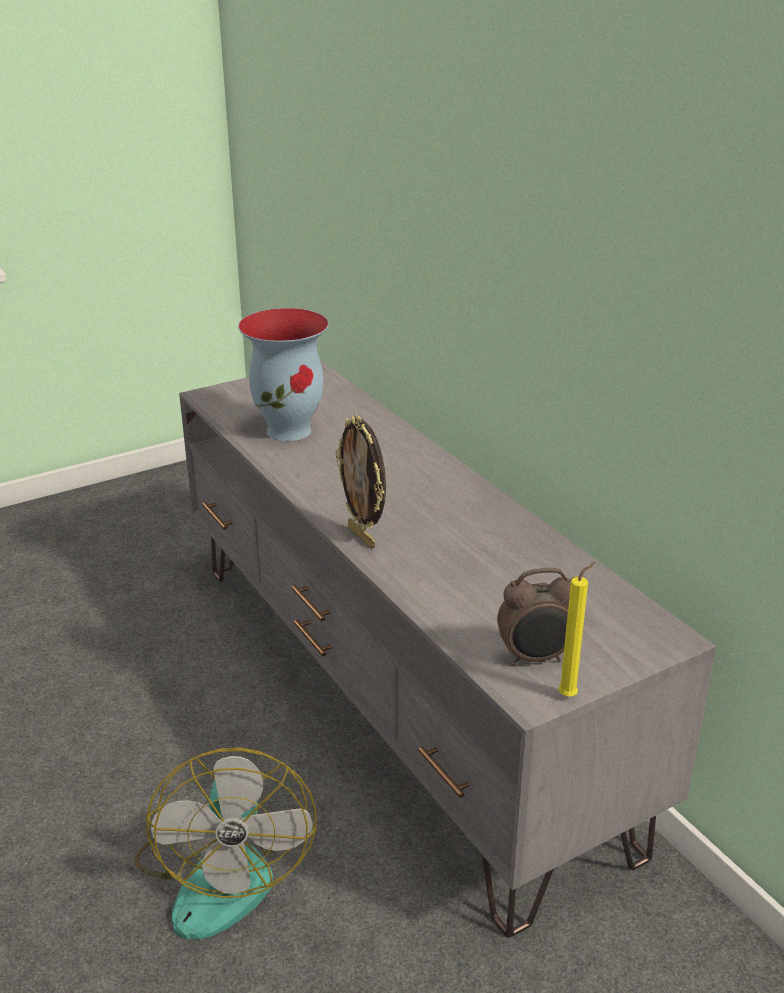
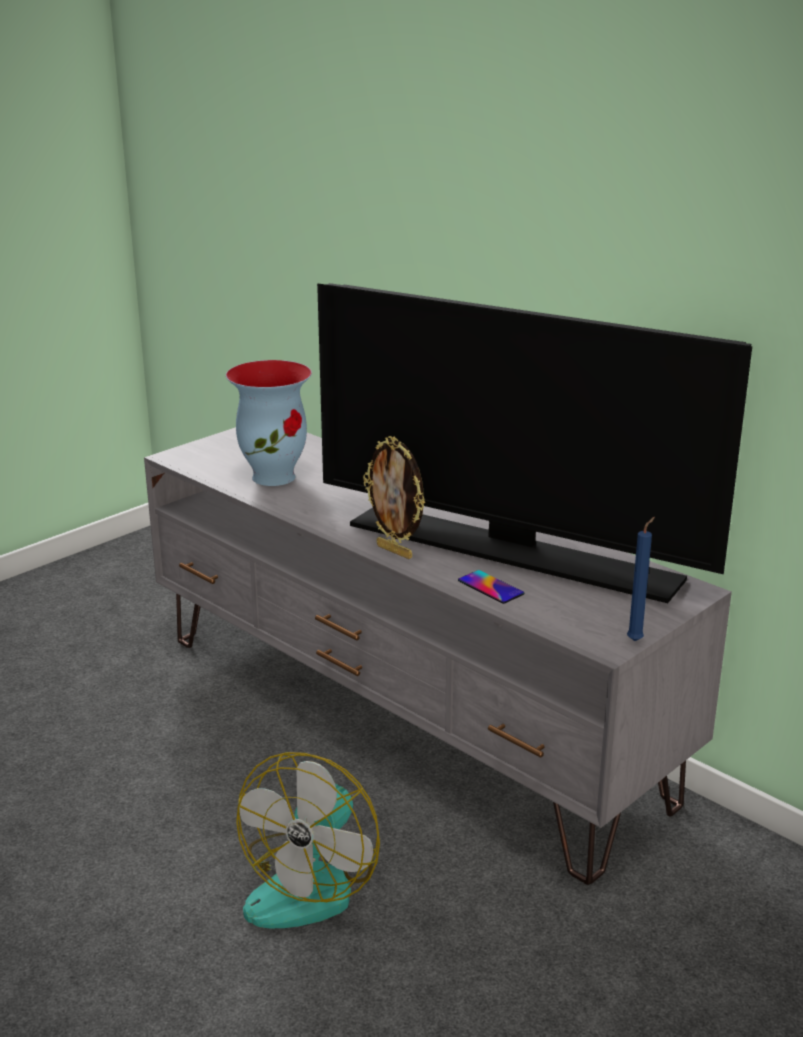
camera: 15 degrees left, 5 degrees down
fan [135,748,317,940] -> fan turned 45 degrees clockwise [236,752,380,928]
alarm clock [497,568,574,666] -> none
yellow candle [558,562,595,697] -> blue candle [627,517,655,641]
none -> television [317,283,752,603]
none -> phone [458,570,524,604]

